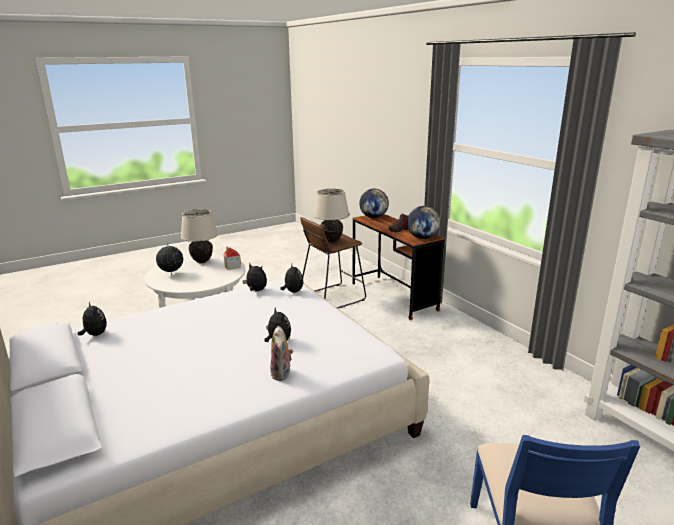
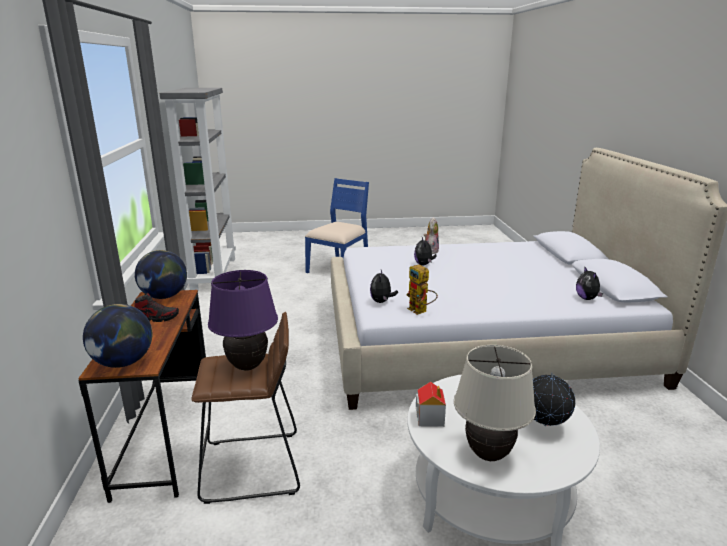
camera: 155 degrees left, 0 degrees up
plush toy [243,263,267,291] -> toy robot [406,264,438,315]
beige table lamp [313,189,349,243] -> purple table lamp [208,270,278,371]

